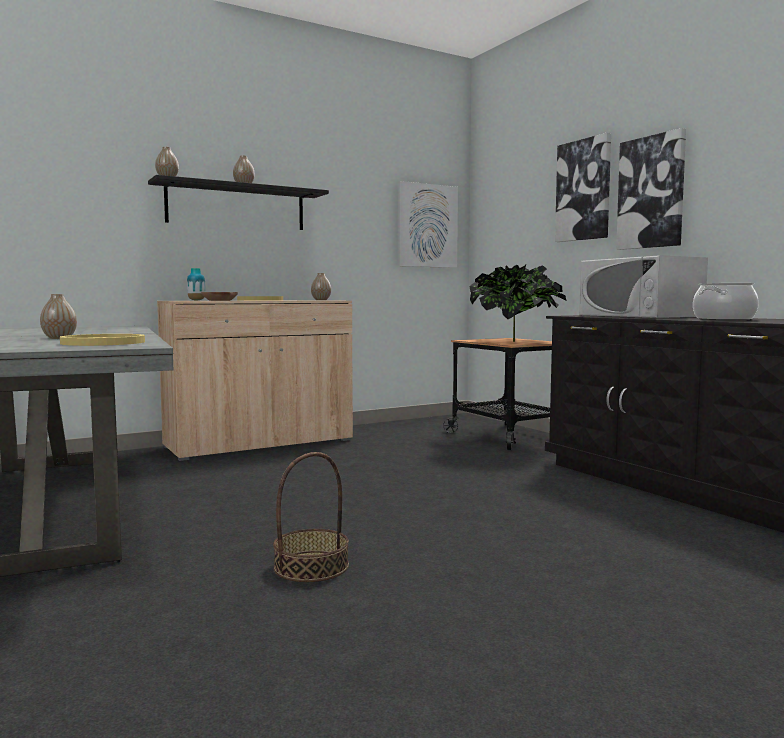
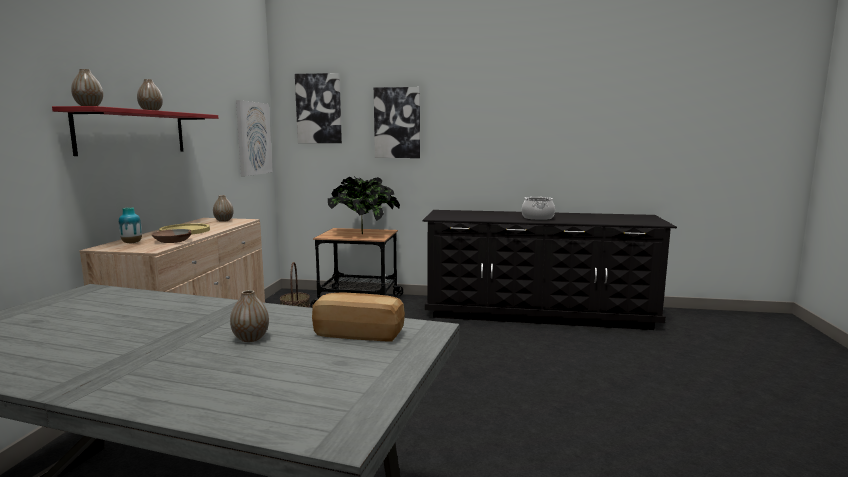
camera: 50 degrees left, 5 degrees up
yellow plate [60,334,145,346] -> bread [312,293,405,342]
black shelf [148,175,329,230] -> red shelf [52,106,218,156]
basket [273,452,349,582] -> basket moved to [280,262,310,307]
white microwave [579,255,708,318] -> none
picture [616,128,686,250] -> picture moved to [295,73,342,143]

